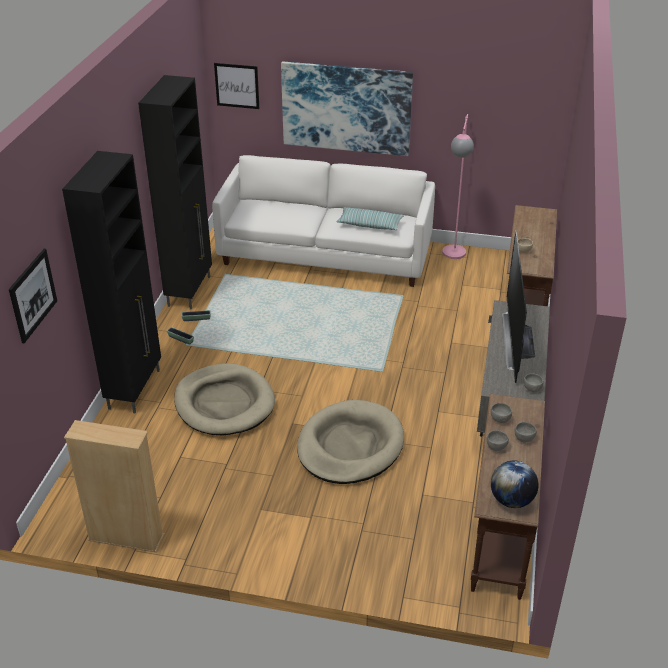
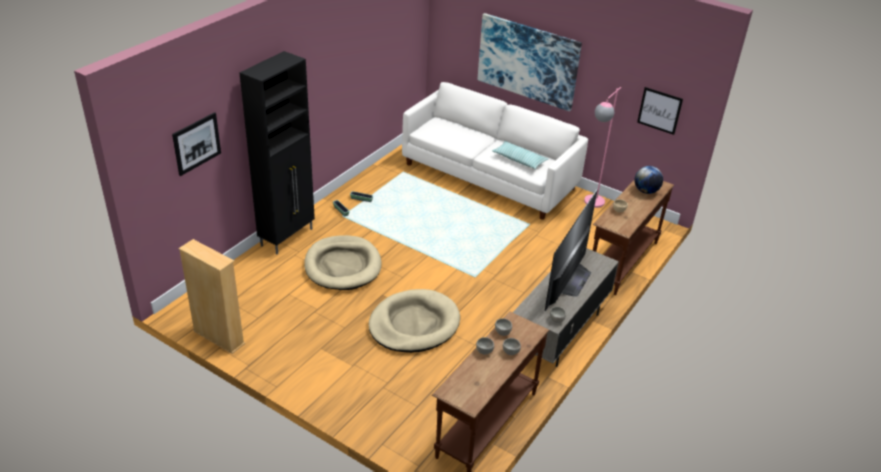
camera: 20 degrees right, 0 degrees up
black cabinet [138,75,212,310] -> none
picture [214,63,259,109] -> picture moved to [637,87,683,135]
globe [491,460,538,508] -> globe moved to [634,166,663,194]

